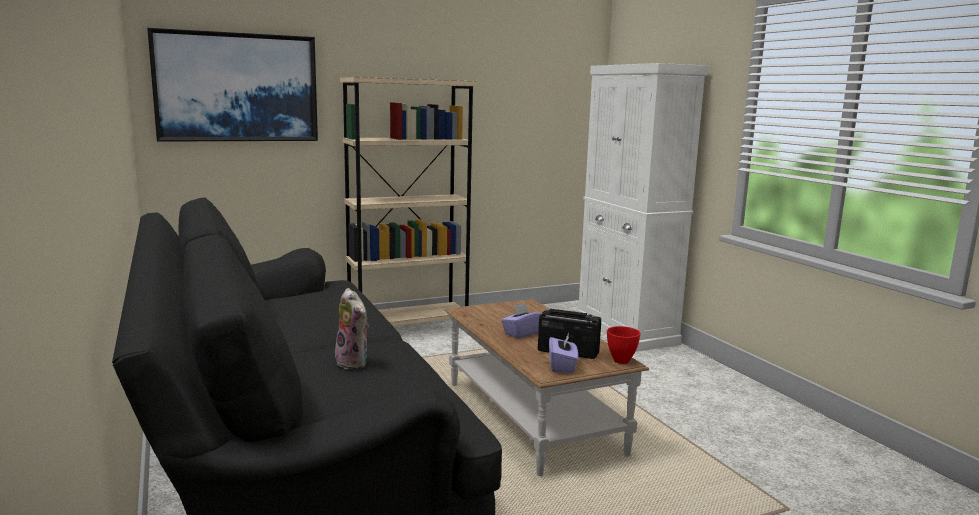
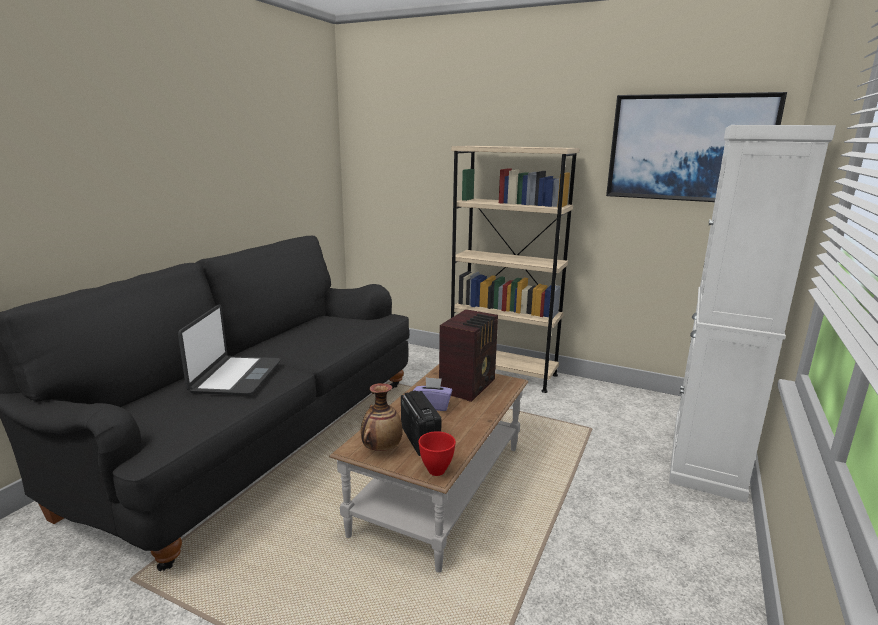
camera: 50 degrees right, 5 degrees up
picture [147,28,318,142] -> picture moved to [606,92,787,202]
plush toy [335,288,369,369] -> laptop [178,305,281,395]
purple tissue box [549,334,578,373] -> vase [361,383,403,451]
none -> radio [439,309,498,402]

